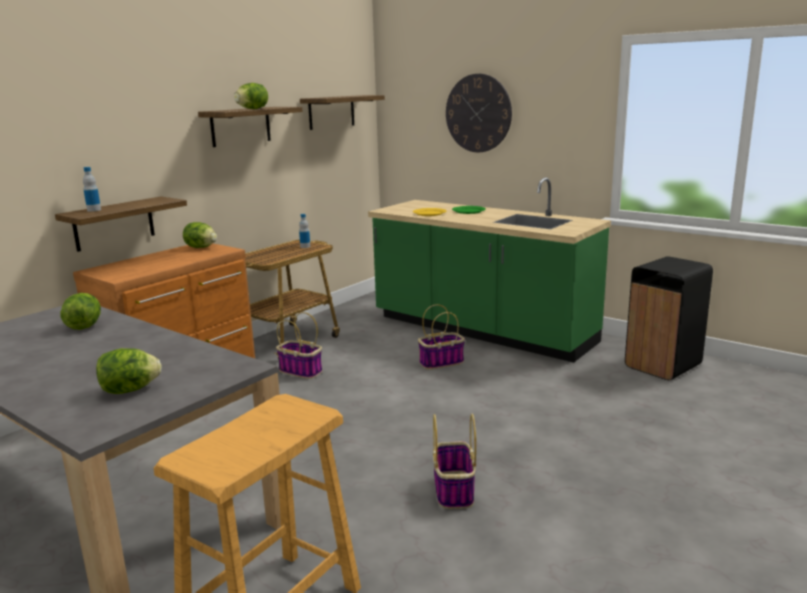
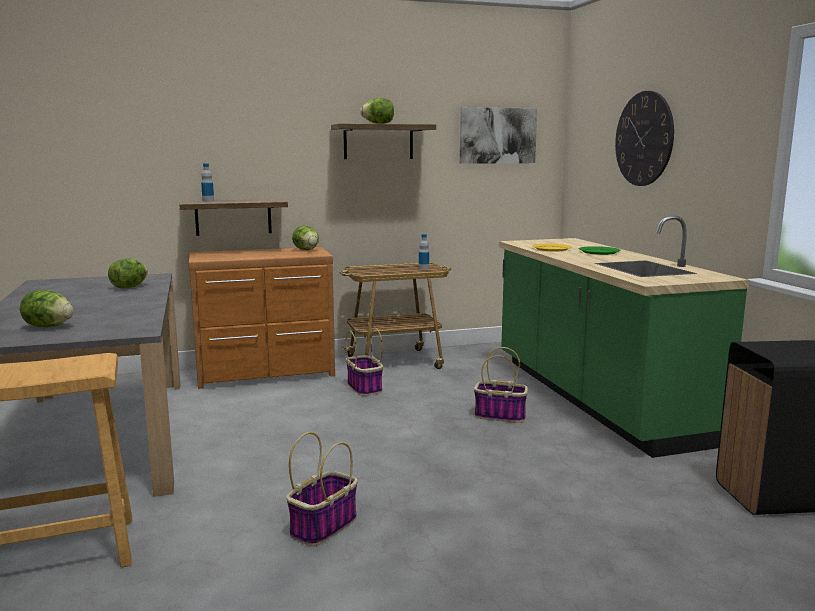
camera: 35 degrees right, 5 degrees down
shelf [300,95,385,130] -> picture [460,107,537,164]

